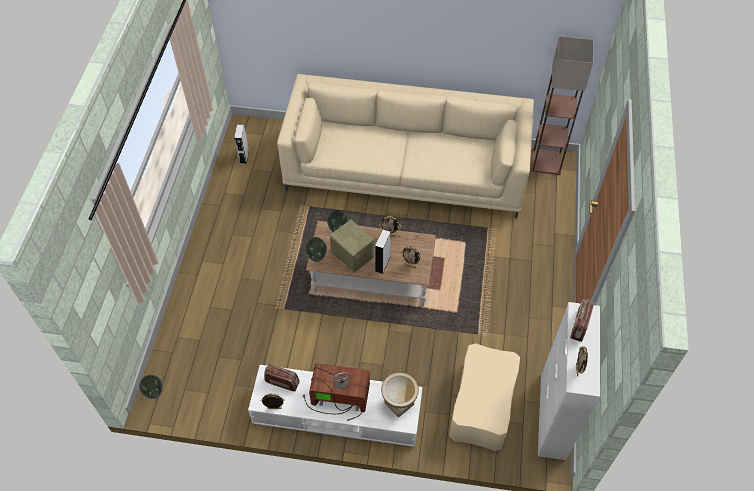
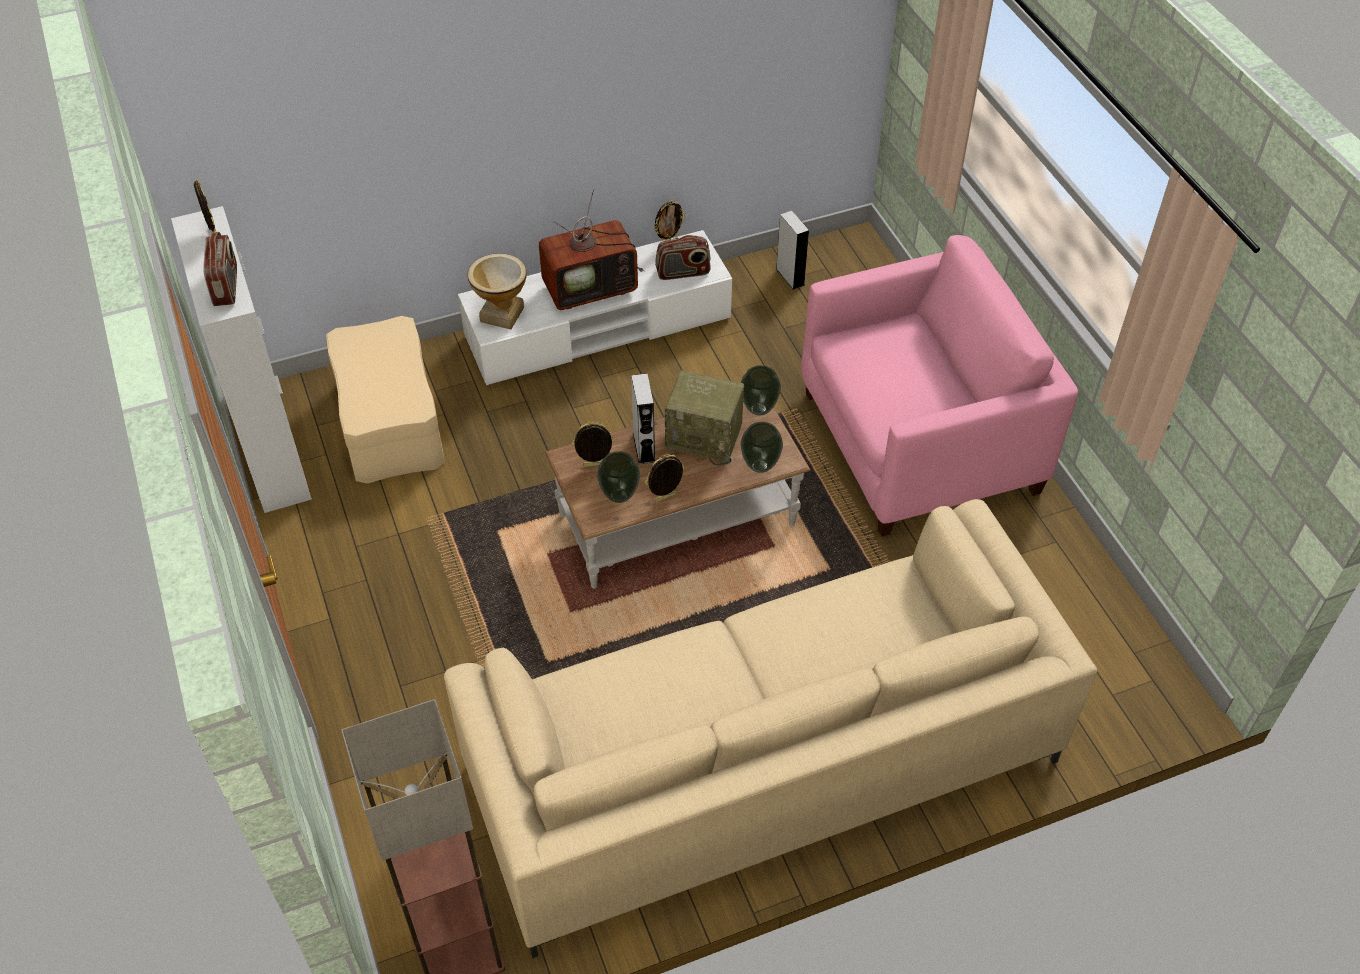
camera: 150 degrees right, 5 degrees down
vase [139,375,163,399] -> vase moved to [597,451,640,503]
grey speaker [234,124,249,164] -> grey speaker moved to [776,210,809,290]
none -> pink armchair [801,235,1078,536]

